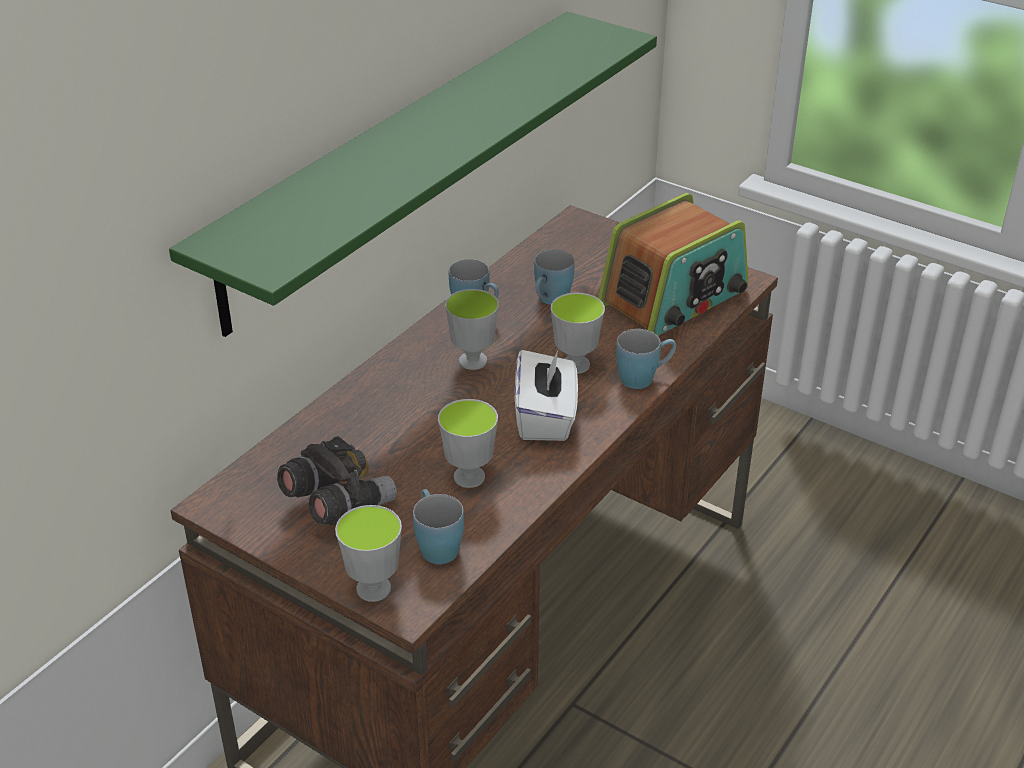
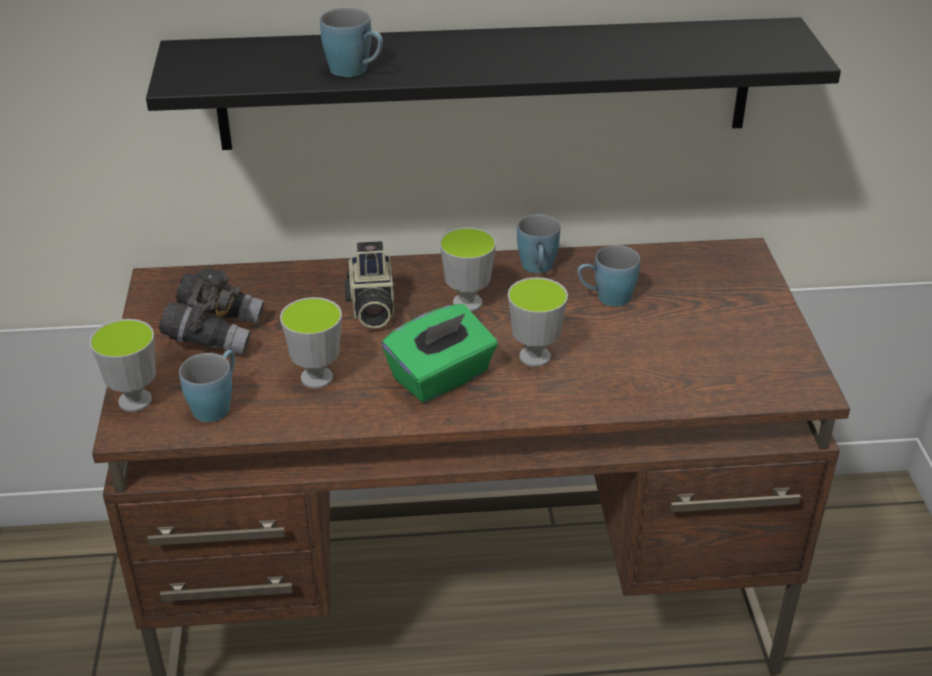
camera: 50 degrees right, 0 degrees up
green shelf [169,12,657,337] -> black shelf [146,17,841,150]
white tissue box [515,350,578,441] -> green tissue box [382,304,498,403]
radio [598,193,748,336] -> none
blue mug [616,329,676,389] -> blue mug moved to [320,8,383,77]
none -> camera [344,241,394,329]

